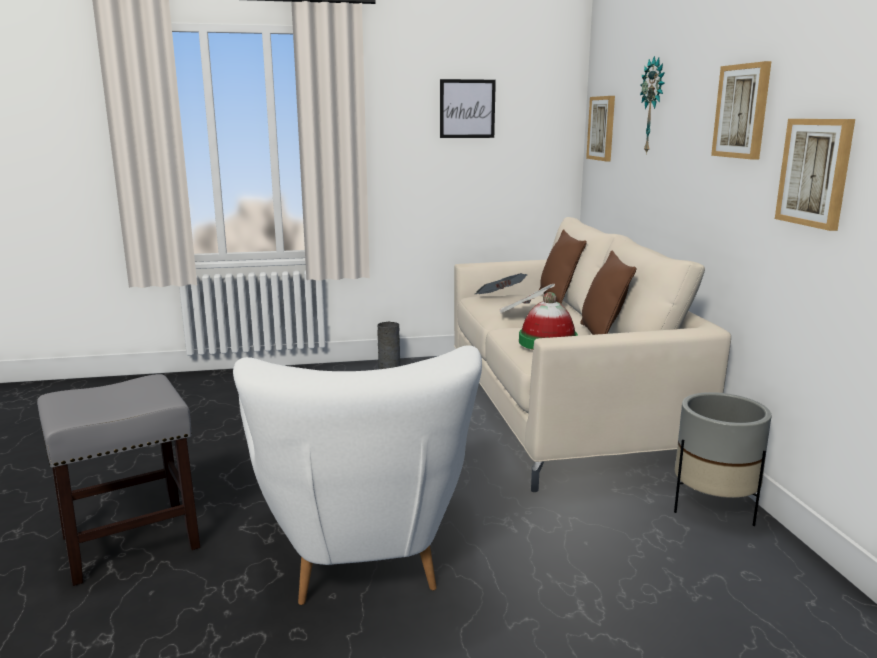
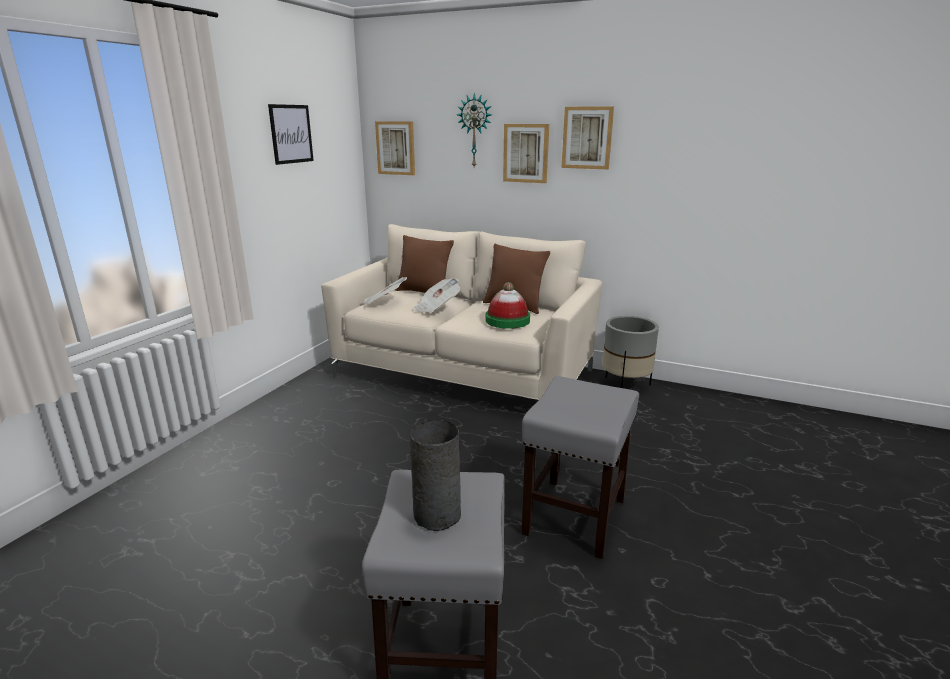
camera: 55 degrees left, 5 degrees up
white armchair [233,345,482,605] -> grey stool [522,376,639,559]
grey vase [378,322,400,369] -> grey vase moved to [410,420,461,531]
picture [775,119,855,231] -> picture moved to [503,124,549,183]

